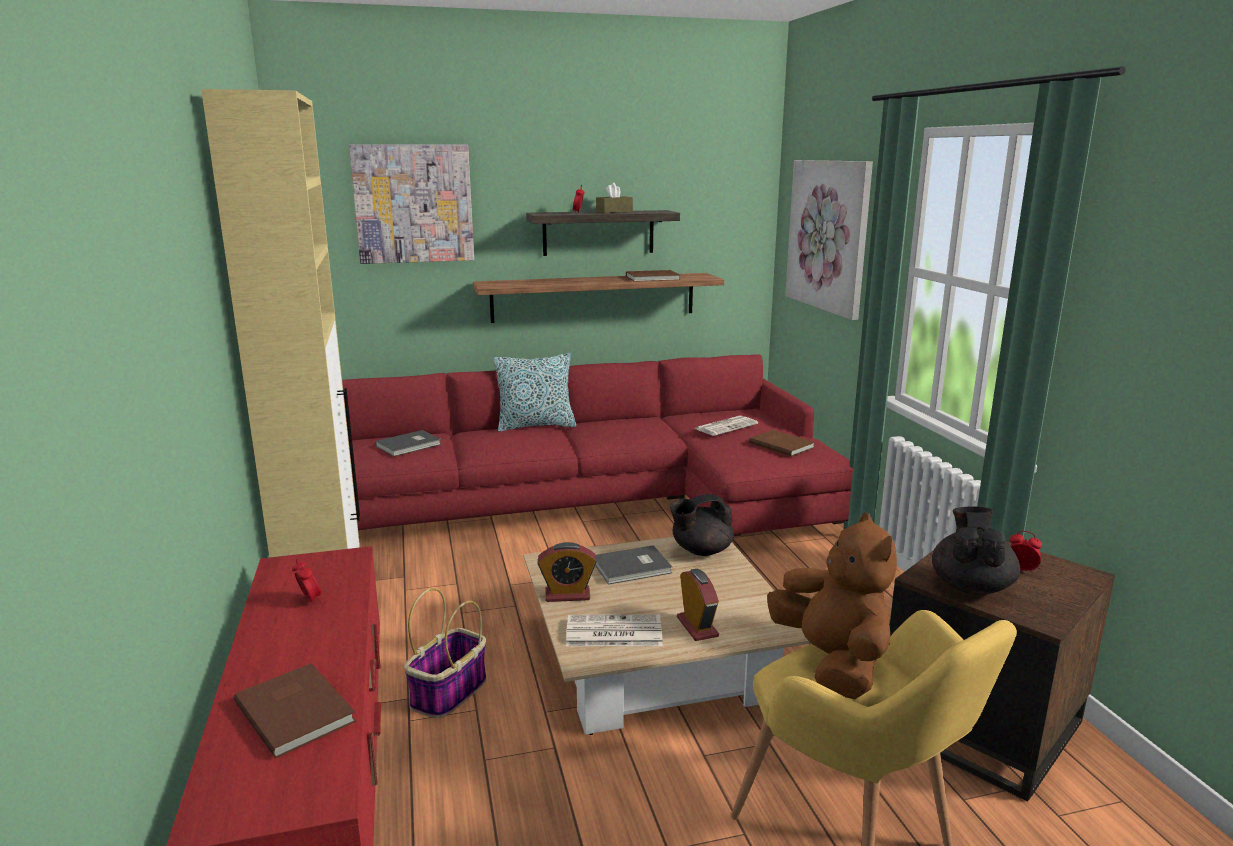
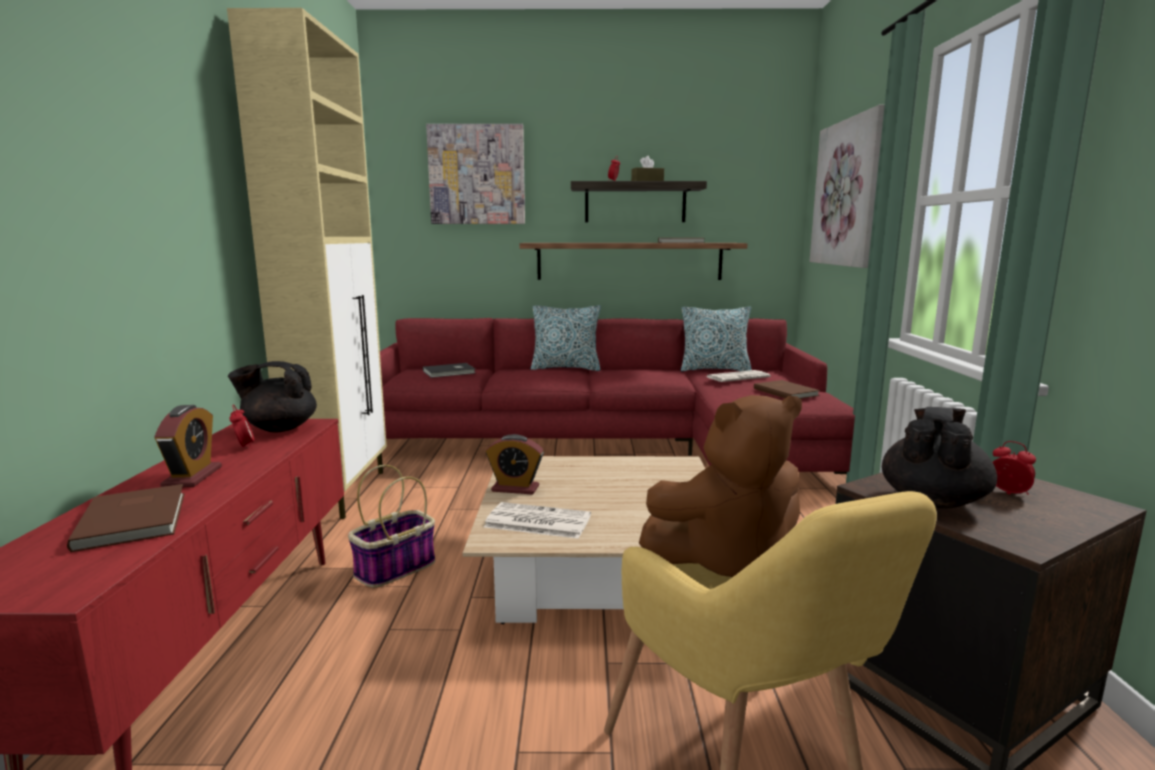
camera: 15 degrees right, 5 degrees down
grey book [595,545,672,584] -> none
black teapot [670,494,734,556] -> black teapot moved to [228,361,317,433]
alarm clock [677,569,719,641] -> alarm clock moved to [154,405,222,487]
brown plush toy [767,512,897,699] -> brown plush toy turned 75 degrees clockwise [639,395,802,577]
none -> pillow [681,306,752,371]

